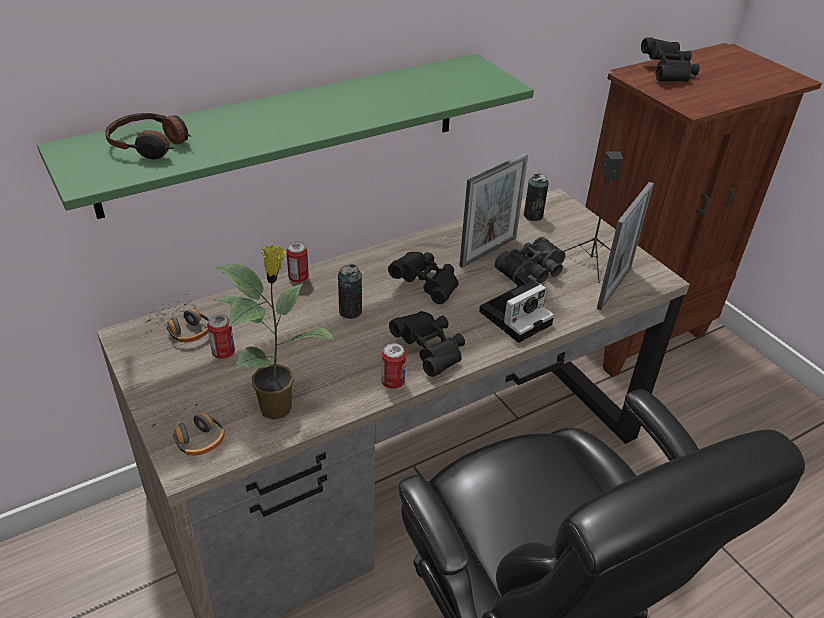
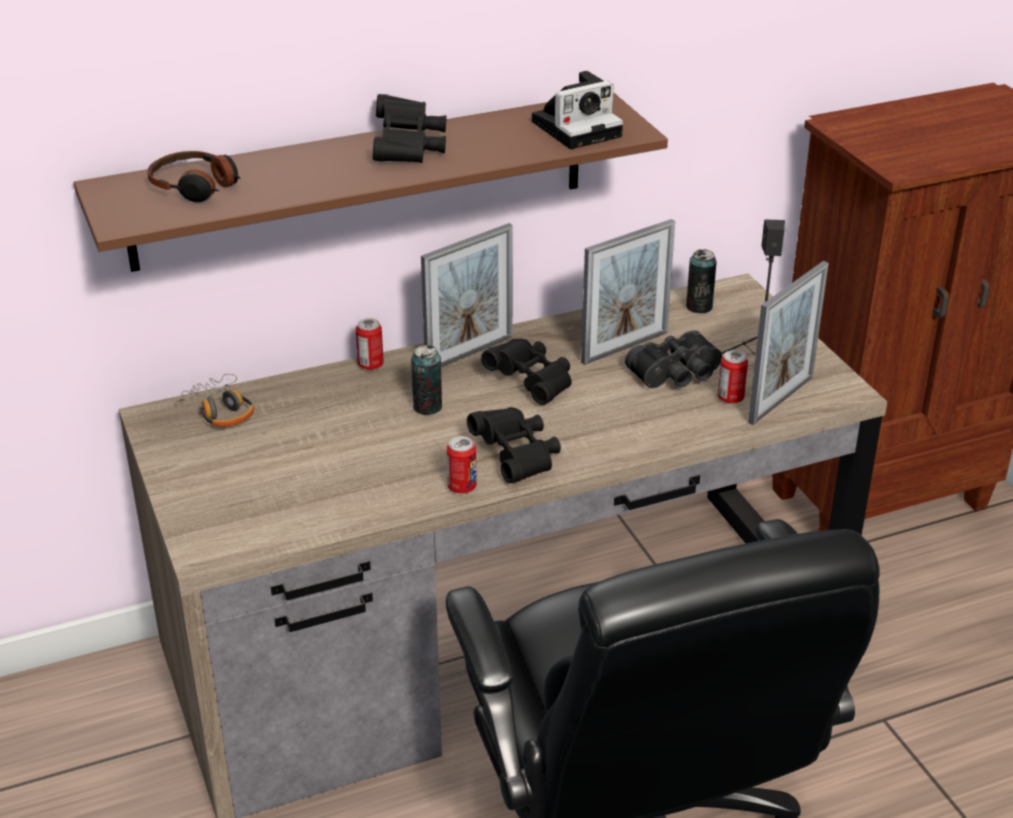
camera: 10 degrees right, 5 degrees down
green shelf [37,54,534,219] -> brown shelf [74,92,668,272]
headphones [148,391,225,456] -> none
can [207,314,235,359] -> can moved to [718,350,748,404]
potted plant [212,245,335,420] -> none
camera [479,272,554,343] -> camera moved to [532,71,623,149]
black binoculars [641,37,700,82] -> black binoculars moved to [373,94,447,163]
none -> picture frame [421,223,513,367]

